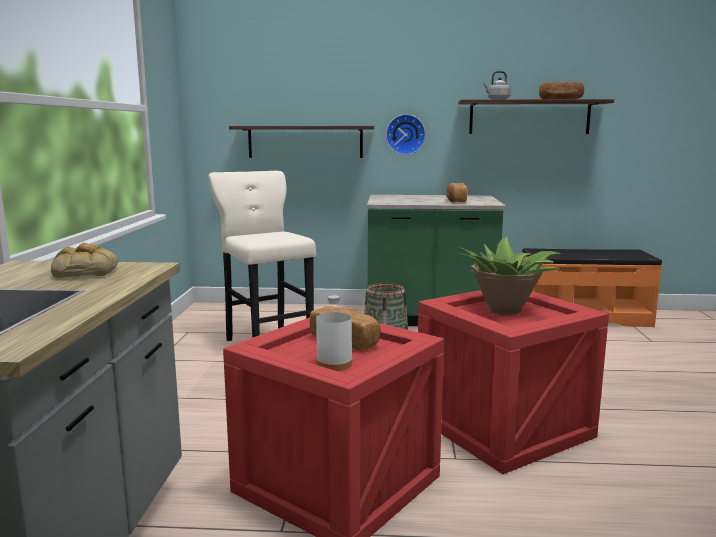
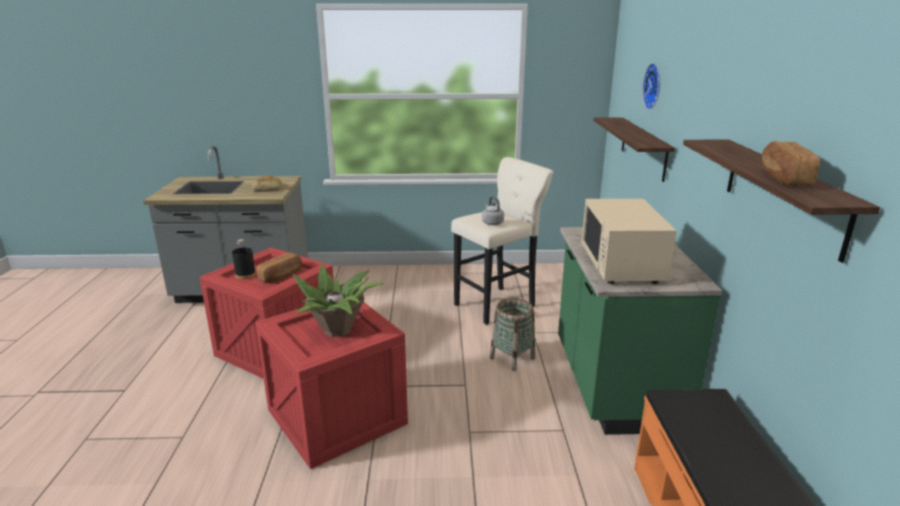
camera: 85 degrees right, 10 degrees up
white bottle [316,295,353,371] -> black bottle [232,239,256,280]
wall clock [386,114,426,155] -> wall clock moved to [642,63,660,110]
bread [446,183,467,202] -> beige microwave [582,199,677,284]
grey kettle [483,71,511,99] -> grey kettle moved to [482,196,504,225]

